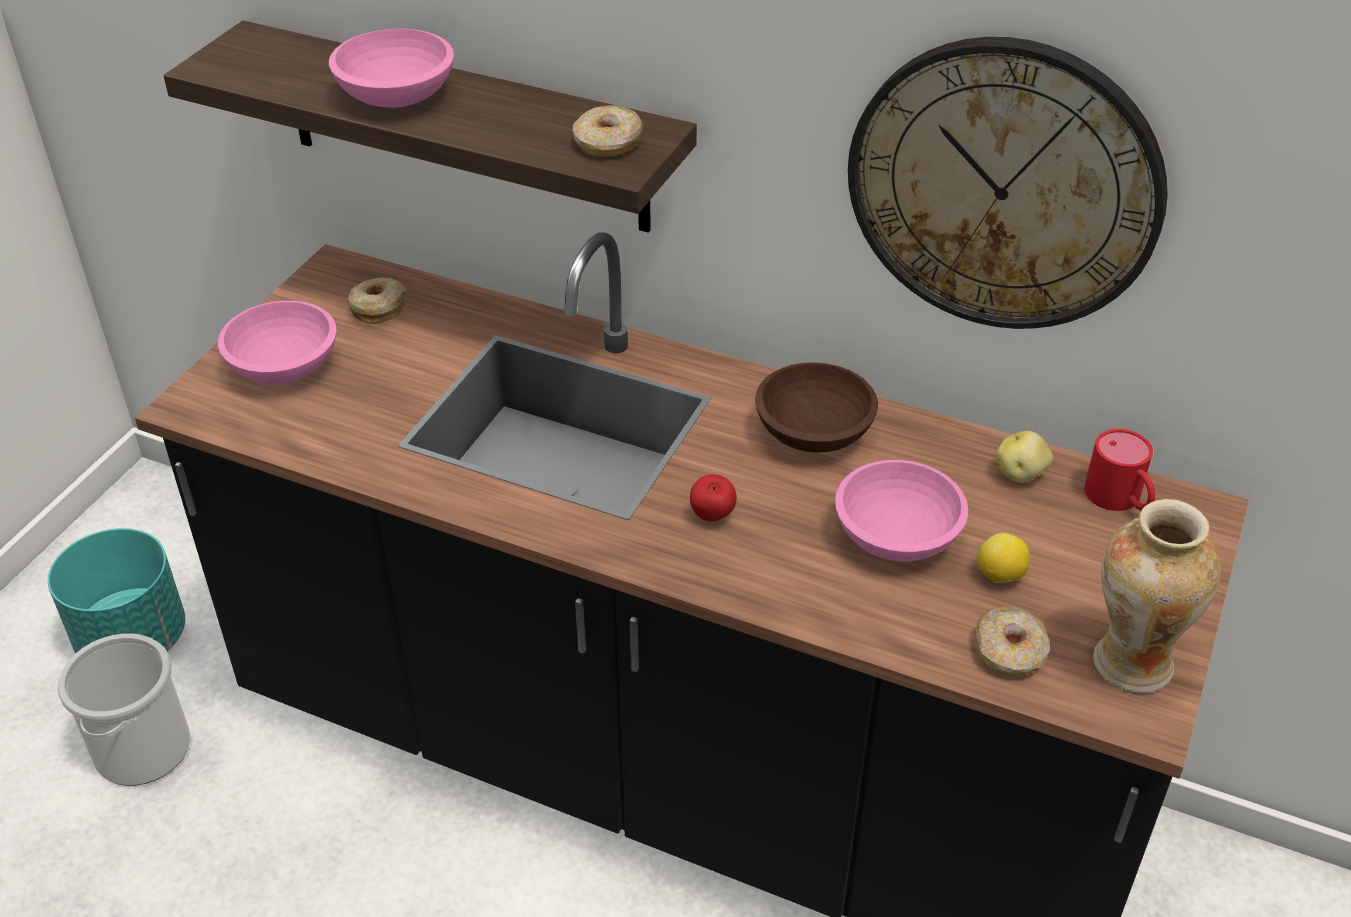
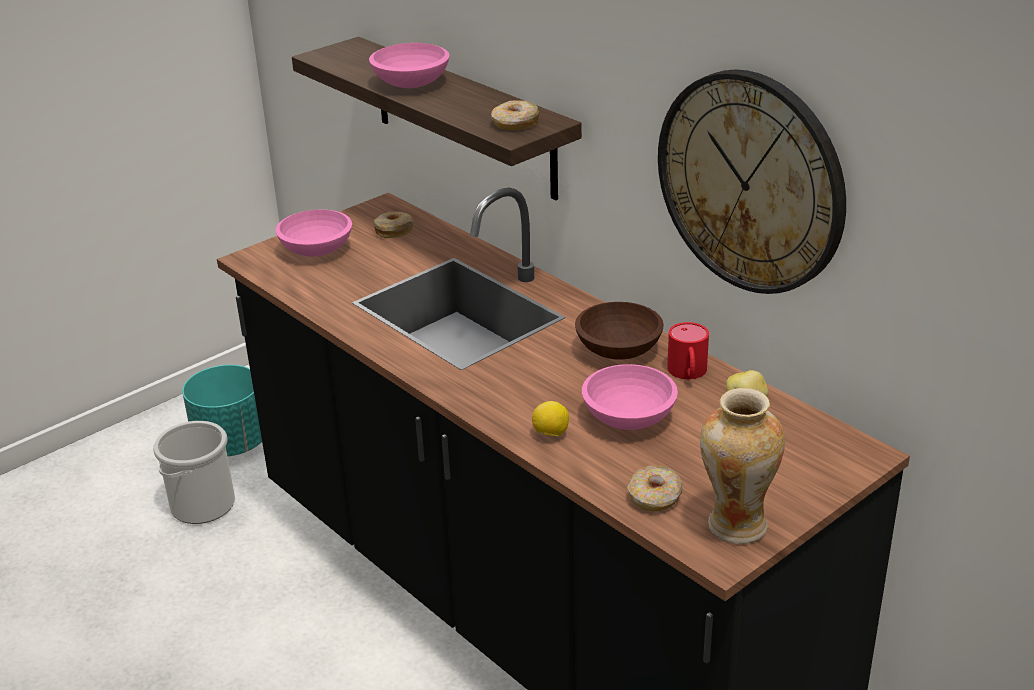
camera: 25 degrees right, 10 degrees down
apple [690,474,737,522] -> none
lemon [977,533,1030,583] -> lemon moved to [532,401,569,436]
red mug [1084,429,1155,511] -> red mug moved to [667,322,709,379]

